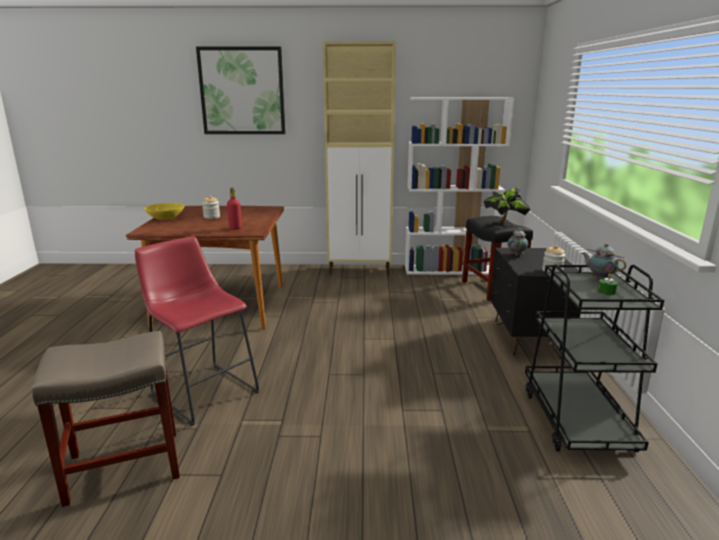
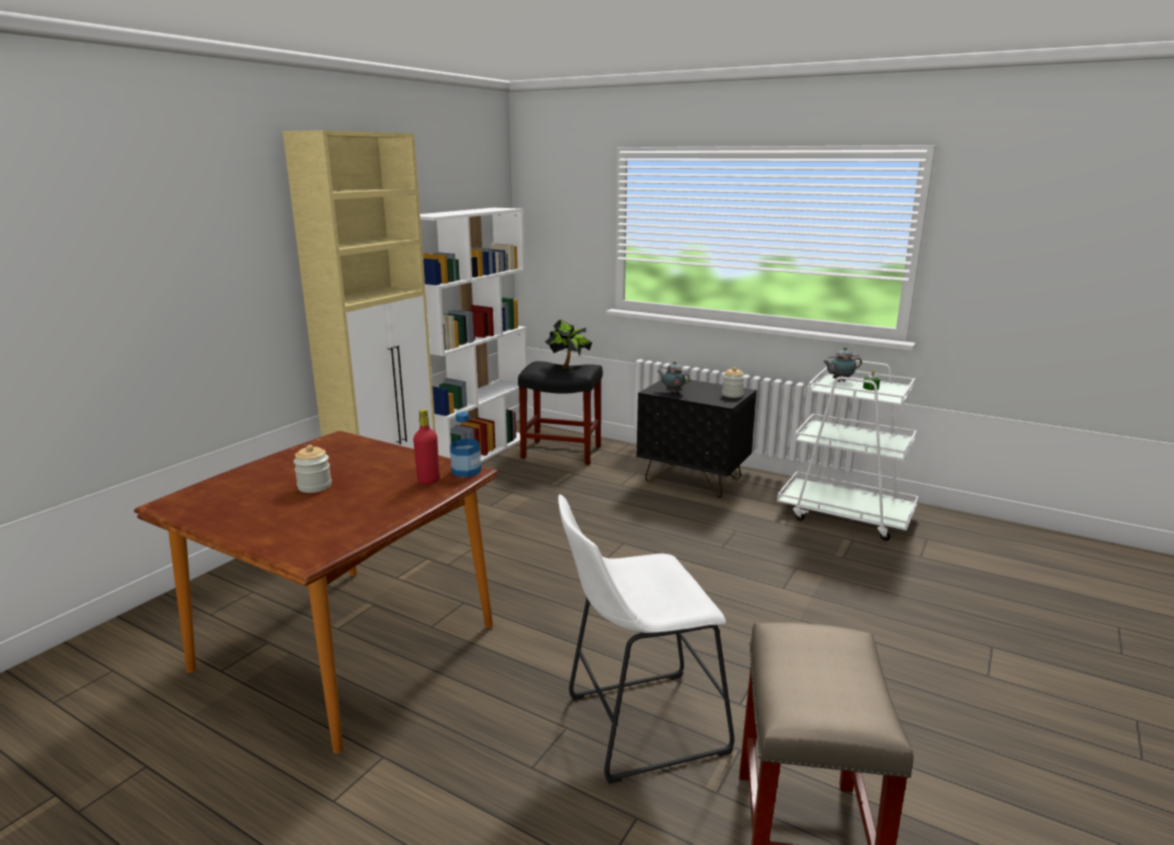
camera: 60 degrees left, 0 degrees up
red stool [135,236,259,426] -> white stool [558,494,734,784]
yellow bowl [144,203,184,220] -> none
picture [196,46,286,134] -> none
black cart [525,264,664,452] -> white cart [777,360,919,541]
none -> bottle [450,412,481,477]

